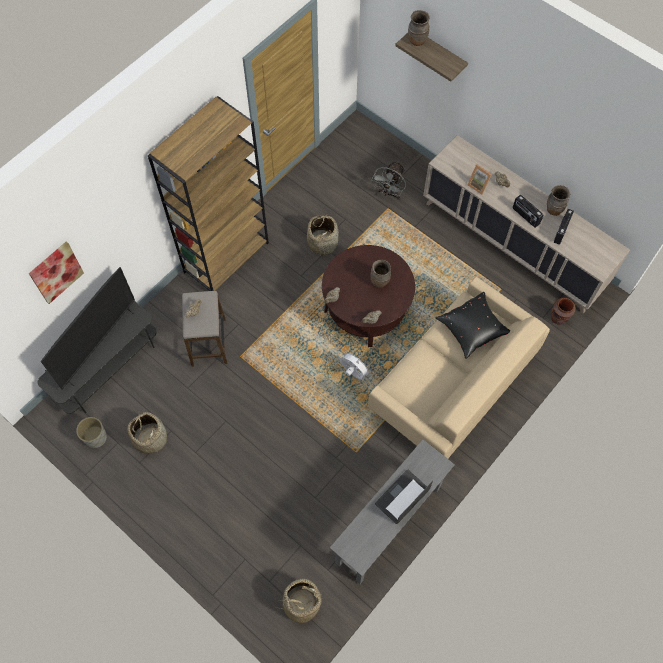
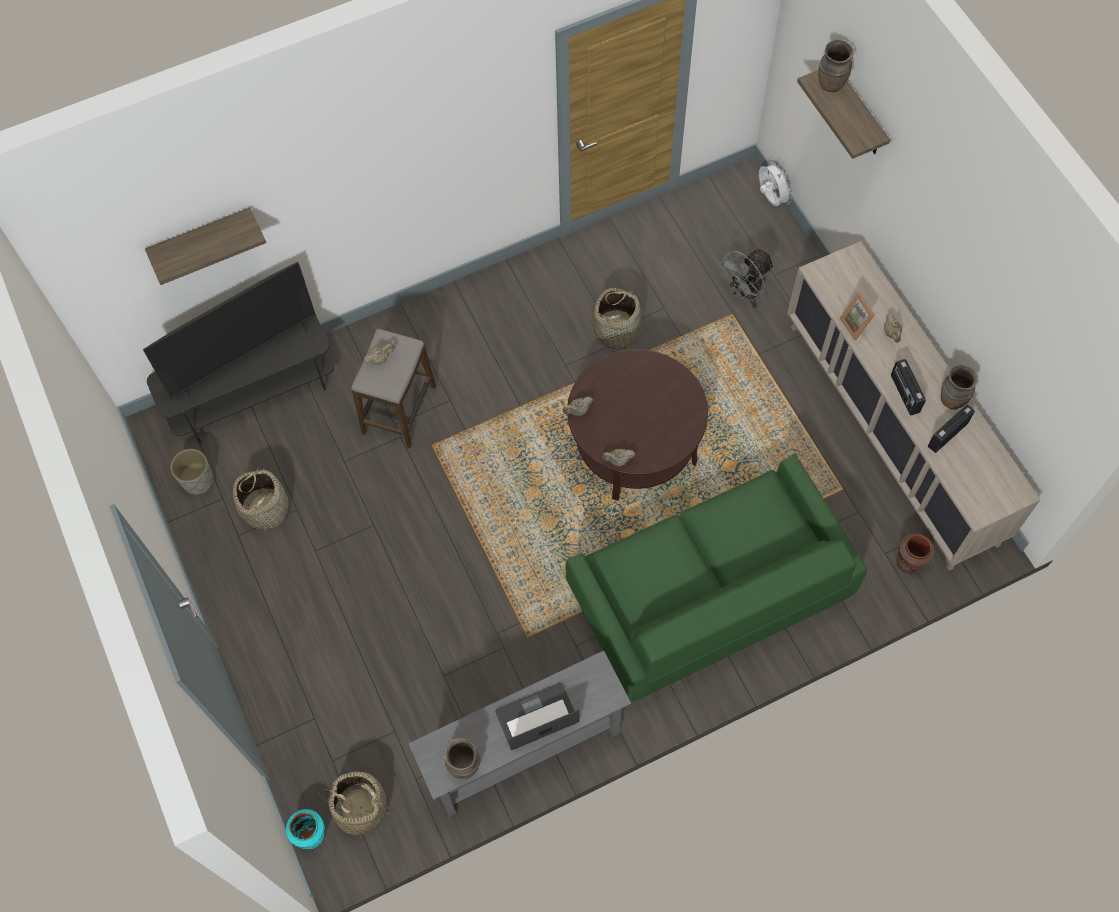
camera: 25 degrees right, 0 degrees up
picture [29,241,84,304] -> shelf [145,207,266,285]
brown bookcase [148,96,269,291] -> none
white fan [340,350,371,380] -> white fan moved to [759,160,793,206]
beige sofa [368,277,550,459] -> green sofa [566,455,867,701]
brown vase [370,260,391,288] -> brown vase moved to [444,738,480,779]
black pillow [436,292,510,359] -> none
none -> turquoise vase [286,809,325,849]

